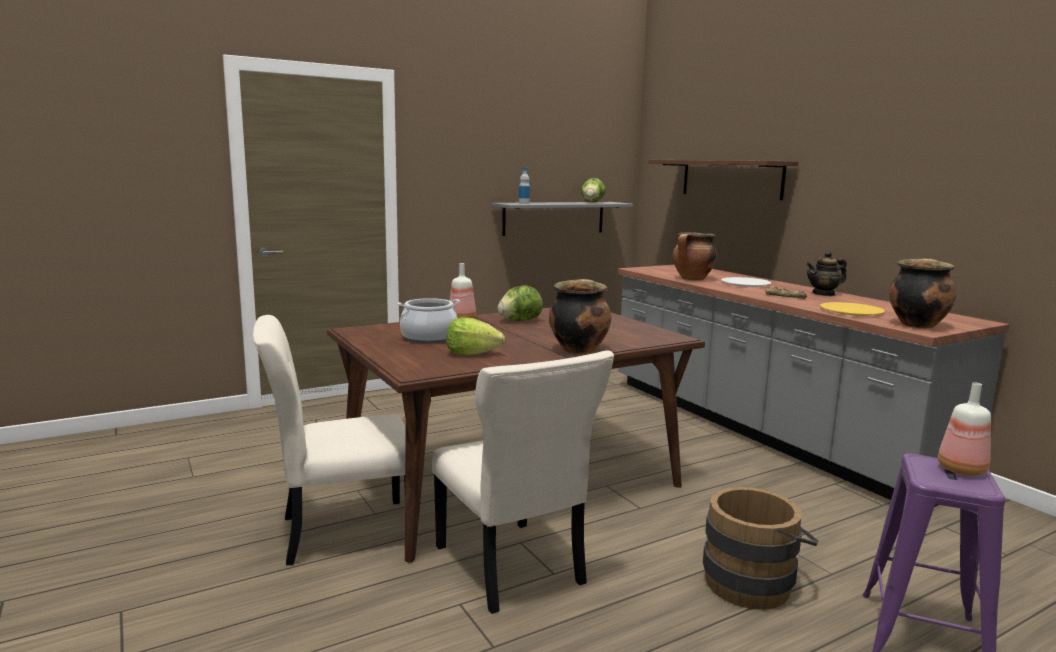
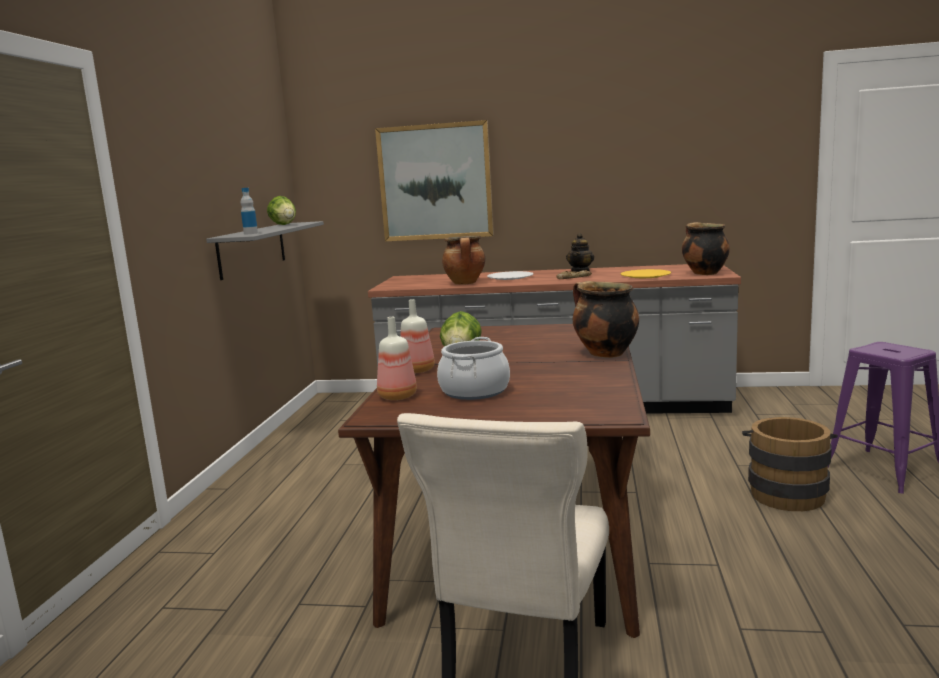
camera: 50 degrees left, 0 degrees up
beige chair [432,351,614,614] -> none
lettuce [446,317,505,356] -> none
brown shelf [648,160,799,200] -> picture [375,120,494,241]
bottle [938,383,991,476] -> bottle moved to [377,317,417,400]

